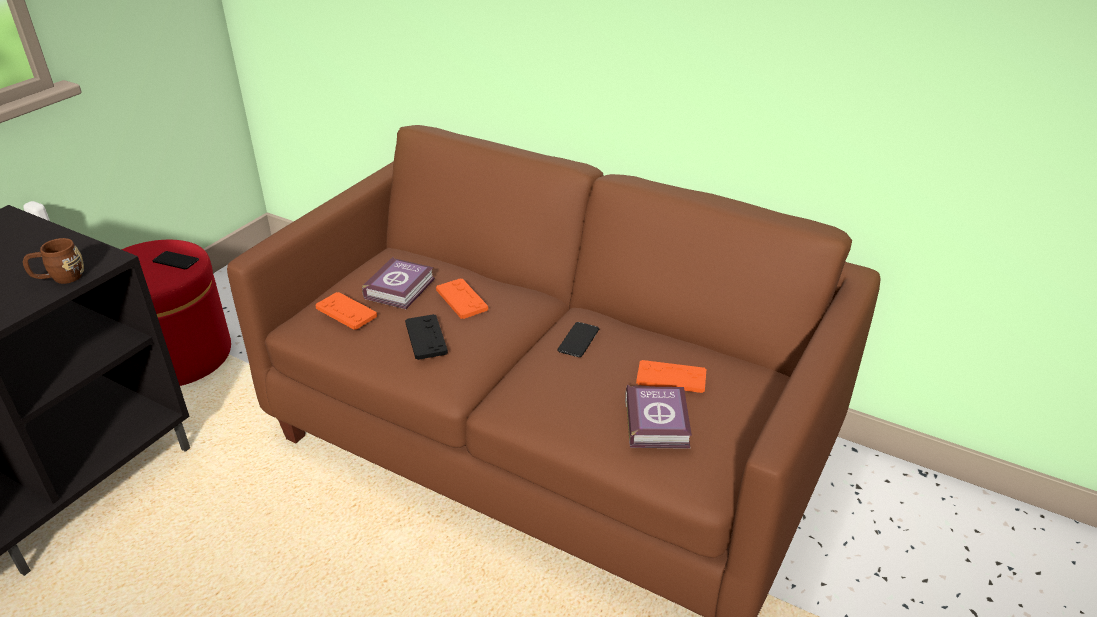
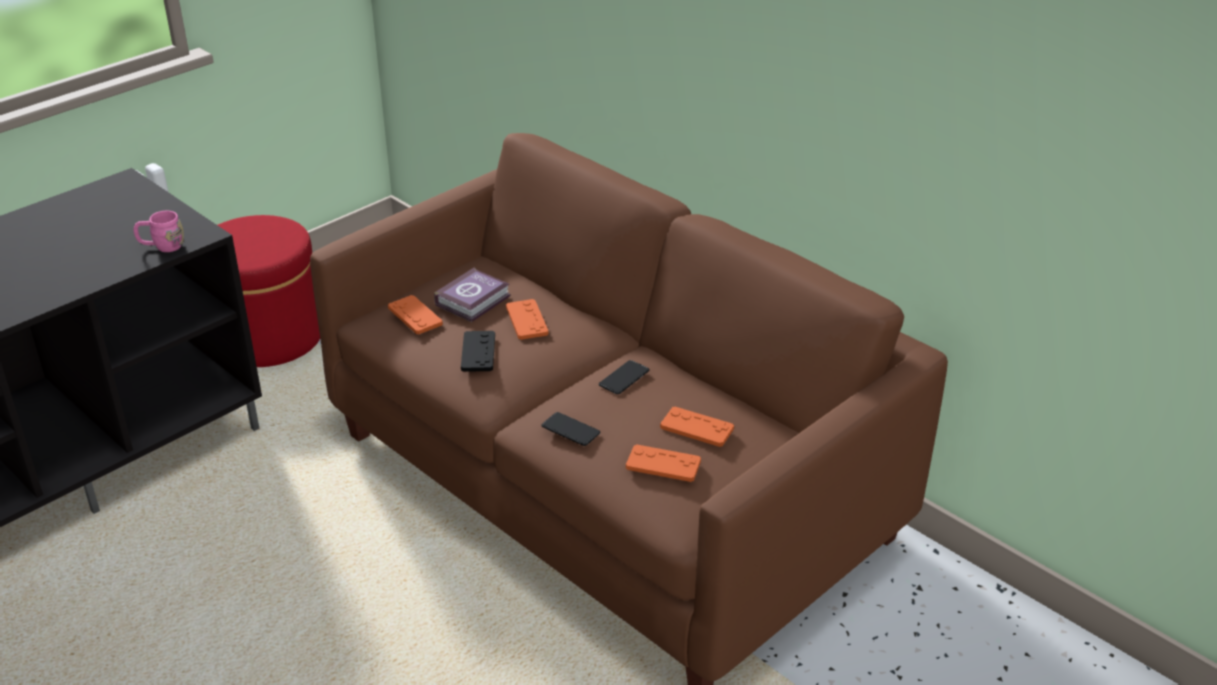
camera: 15 degrees right, 0 degrees up
brown mug [23,238,84,284] -> pink mug [134,211,184,252]
phone [153,251,199,269] -> phone moved to [542,412,600,446]
book [625,384,692,449] -> orange game controller [626,444,701,482]

